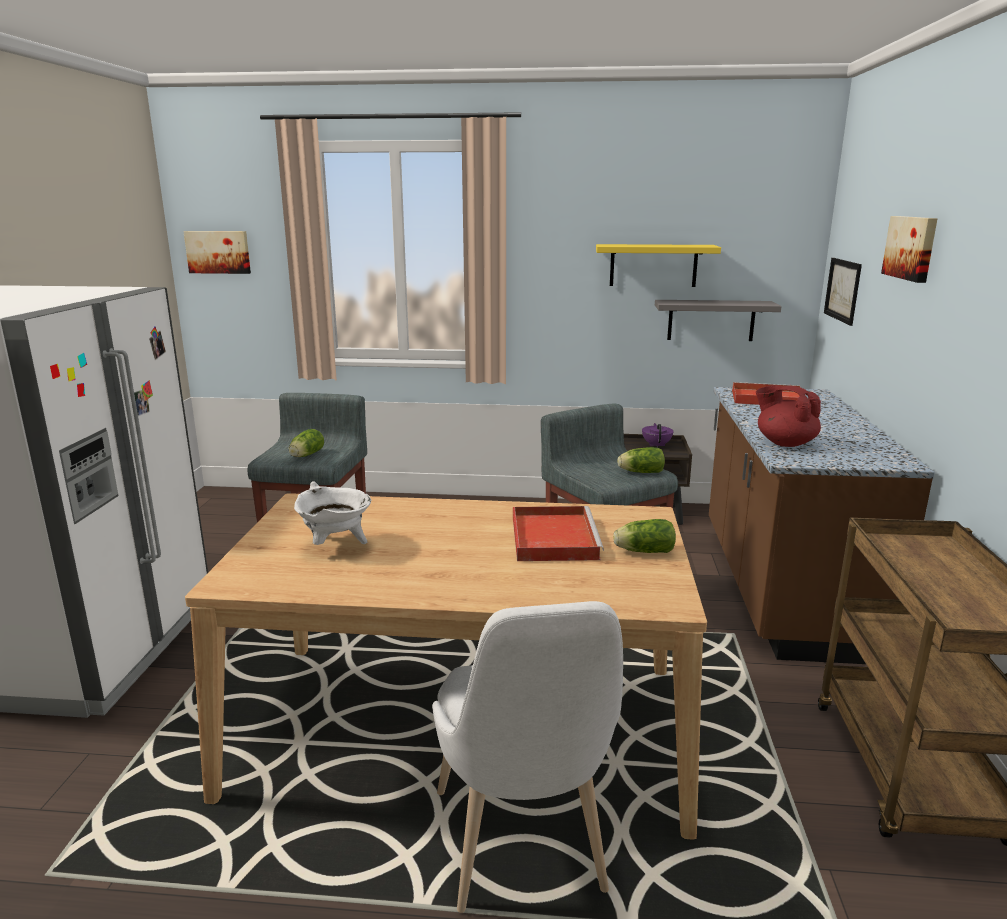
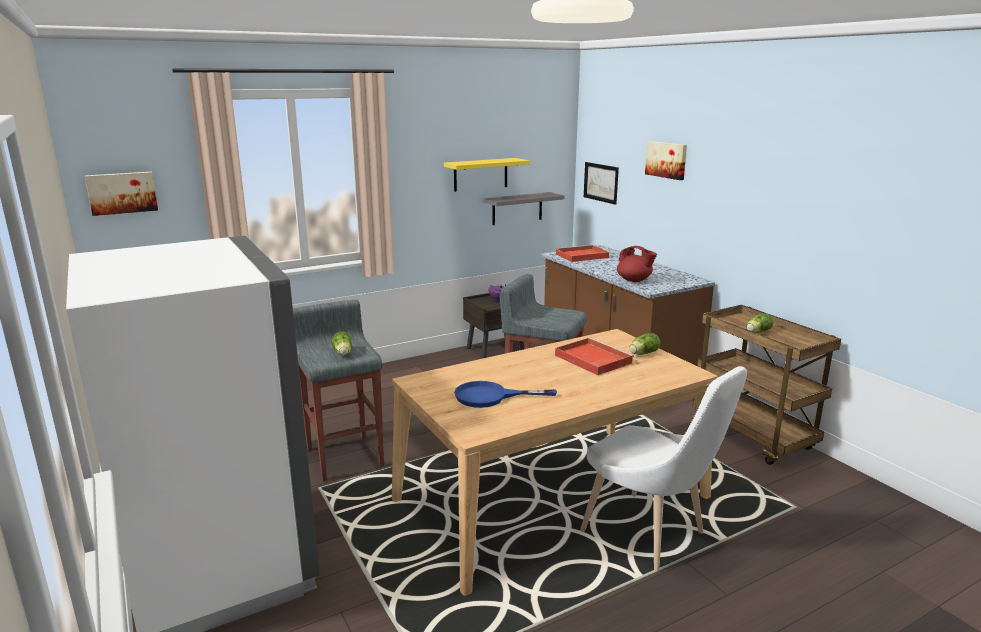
camera: 35 degrees left, 0 degrees up
white cooking pot [294,481,371,545] -> blue frying pan [454,381,557,408]
lettuce [617,447,665,473] -> lettuce moved to [747,313,773,333]
red teapot [756,385,821,447] -> red teapot turned 150 degrees counterclockwise [617,246,657,282]

